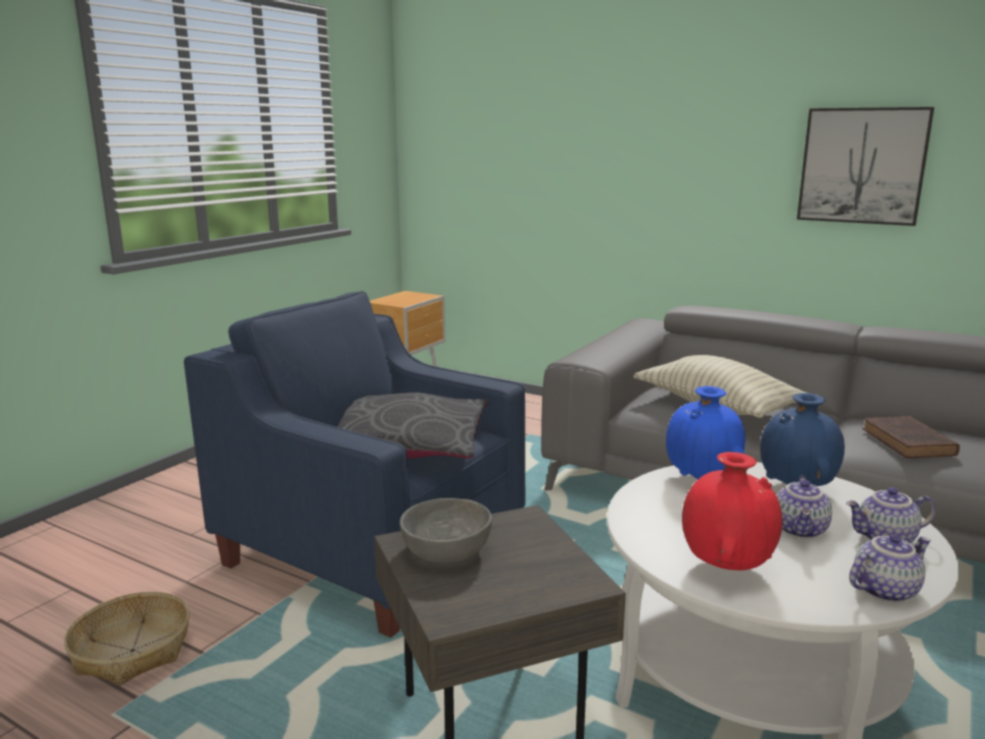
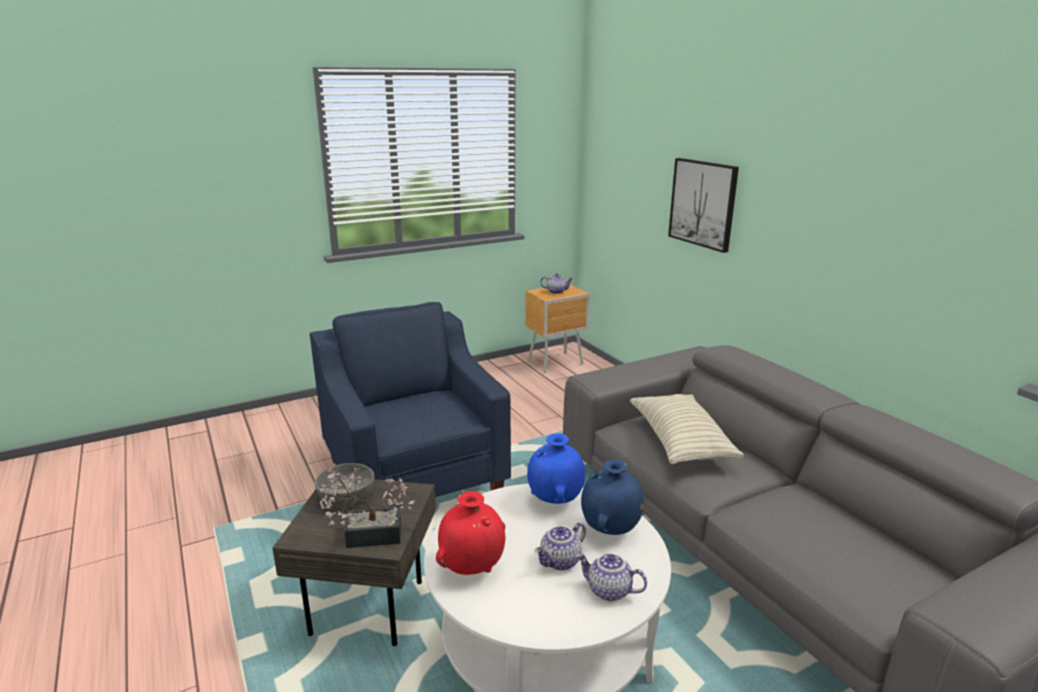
camera: 30 degrees right, 5 degrees up
basket [64,592,190,685] -> none
grey pillow [337,393,489,459] -> none
picture [797,107,934,226] -> picture moved to [668,158,739,253]
teapot [849,534,931,603] -> teapot moved to [540,273,573,294]
brown book [862,416,960,458] -> none
none -> potted plant [320,464,414,548]

